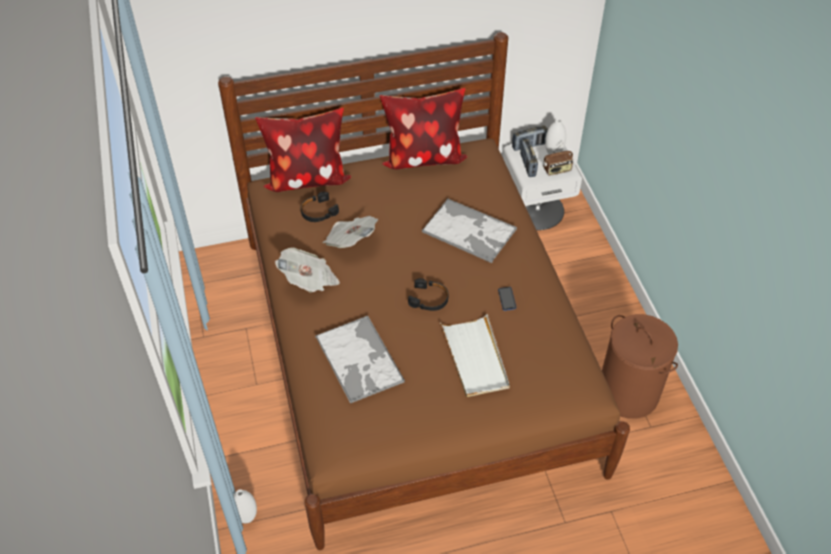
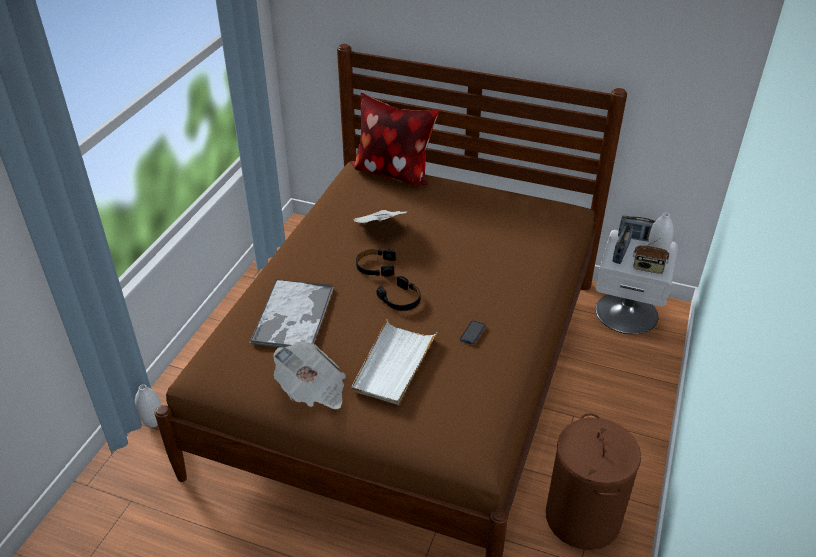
camera: 35 degrees right, 10 degrees down
newspaper [275,247,340,293] -> newspaper moved to [273,342,346,409]
black headphones [301,192,339,222] -> black headphones moved to [356,249,396,277]
pillow [380,88,467,170] -> none
tray [422,198,517,263] -> none

